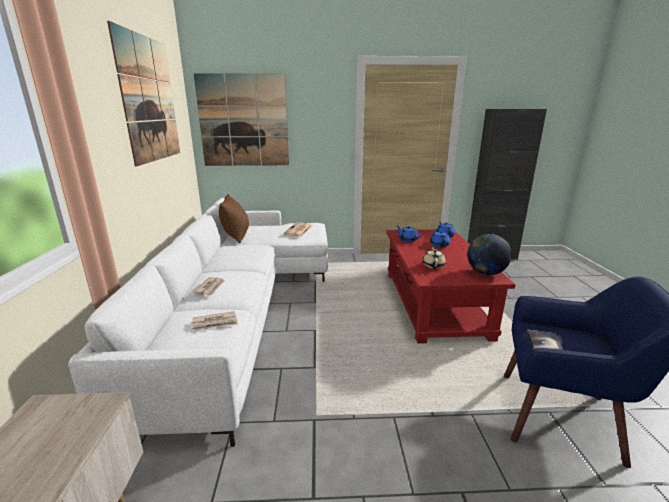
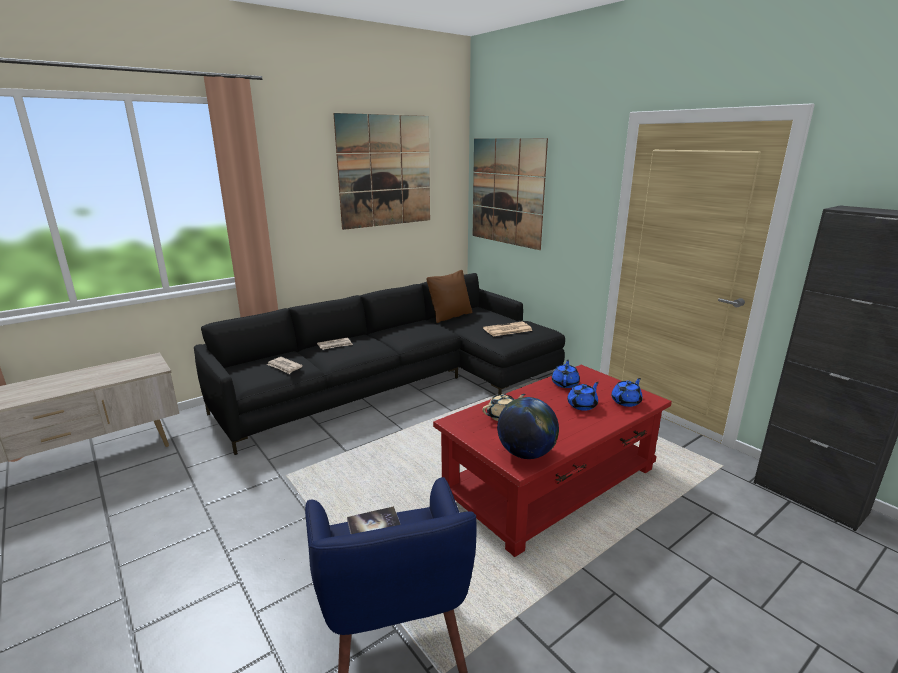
camera: 55 degrees right, 0 degrees up
white sofa [68,198,328,447] -> black sofa [194,273,565,455]

